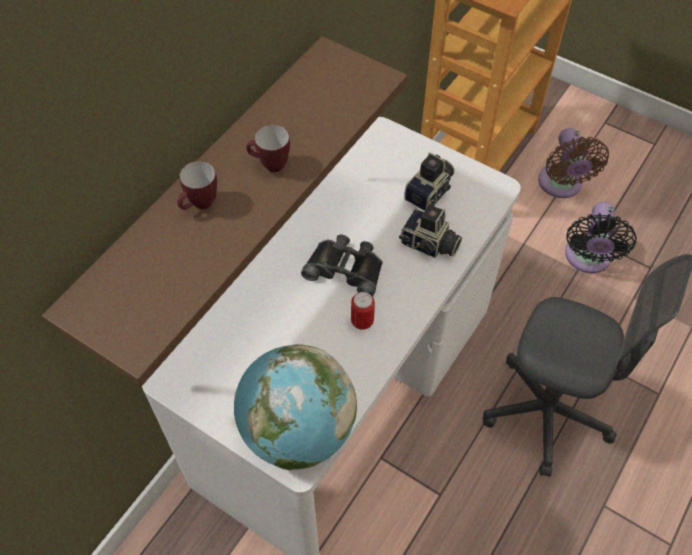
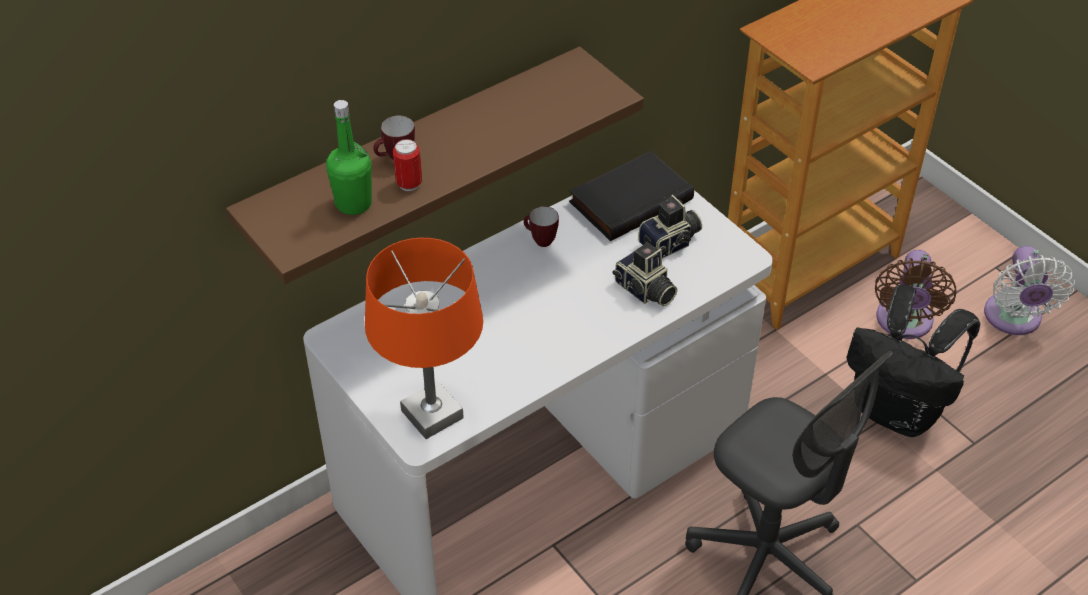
camera: 20 degrees right, 10 degrees down
globe [234,344,357,470] -> orange table lamp [365,238,483,439]
mug [246,125,290,172] -> mug moved to [523,206,559,247]
black binoculars [301,234,383,297] -> none
can [351,292,375,330] -> can moved to [393,139,422,191]
black fan [565,202,636,273] -> black backpack [847,285,981,437]
none -> green bottle [326,100,372,215]
none -> black book [569,151,694,241]
none -> white fan [984,246,1075,335]

